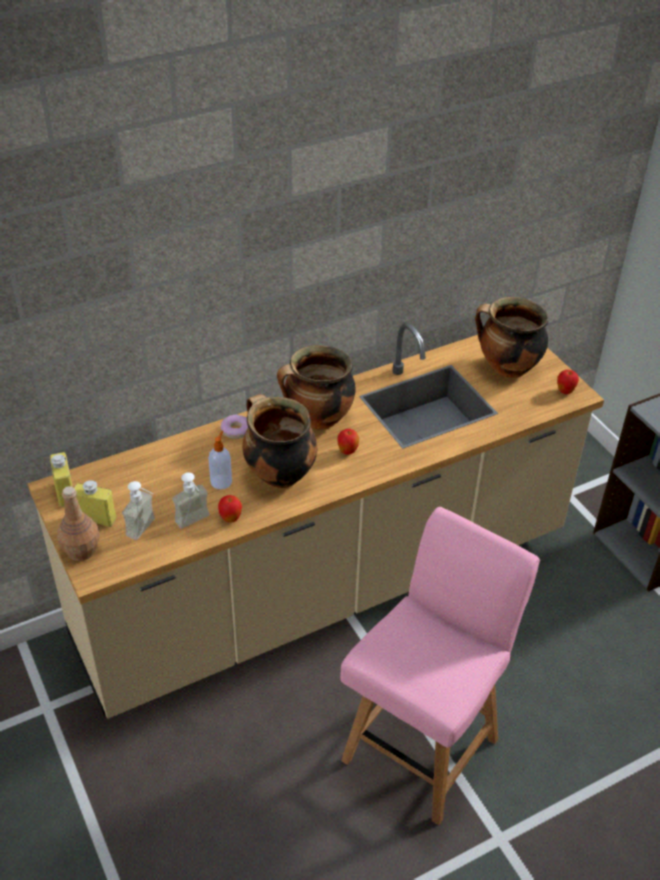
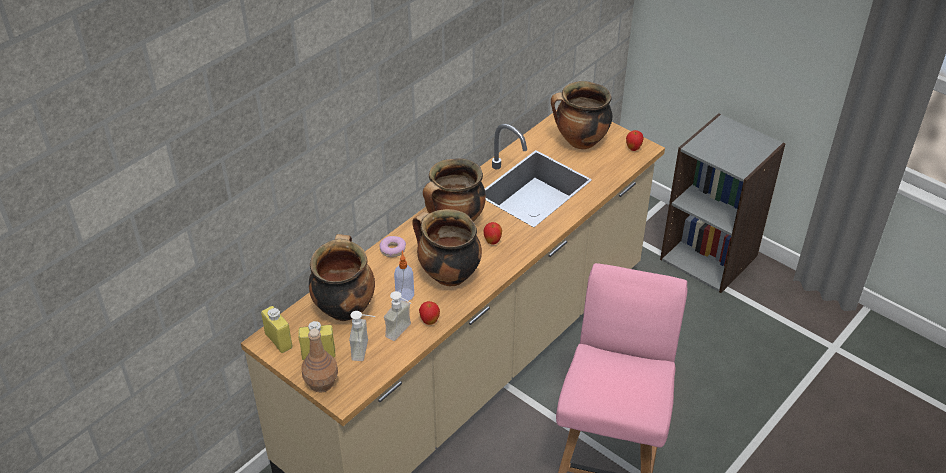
camera: 20 degrees left, 0 degrees up
none -> cooking pot [309,234,375,321]

